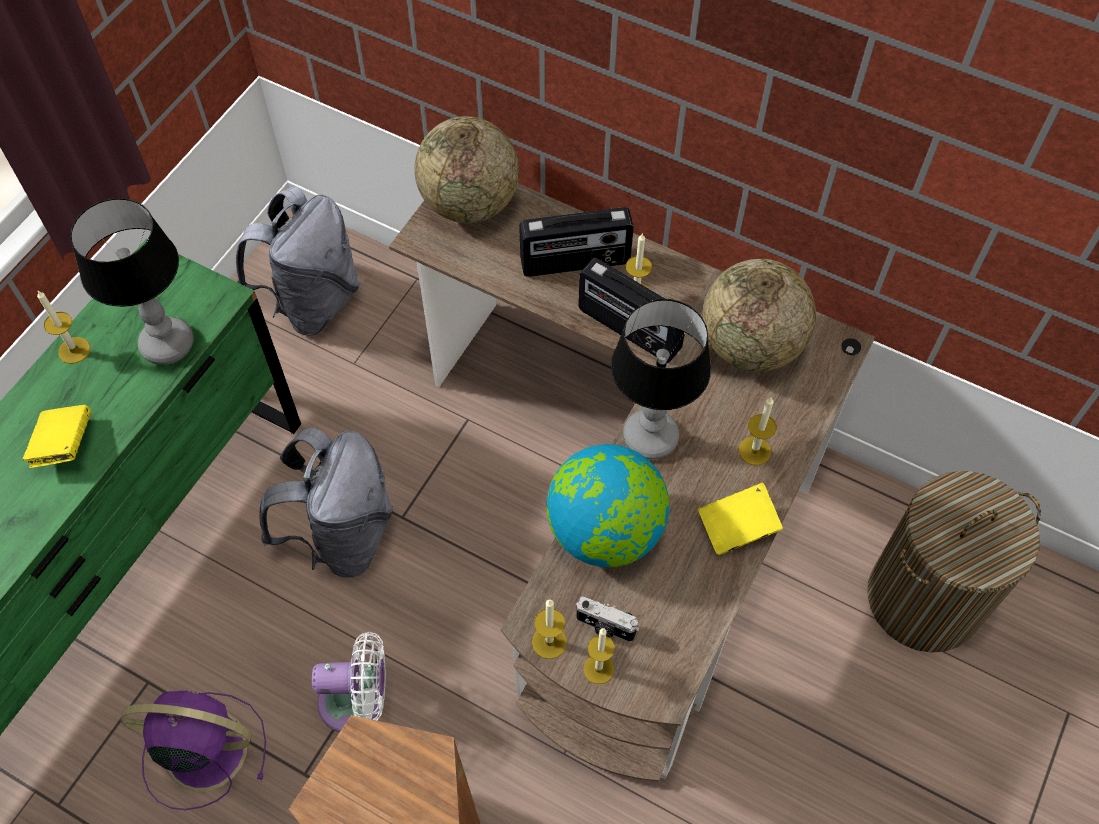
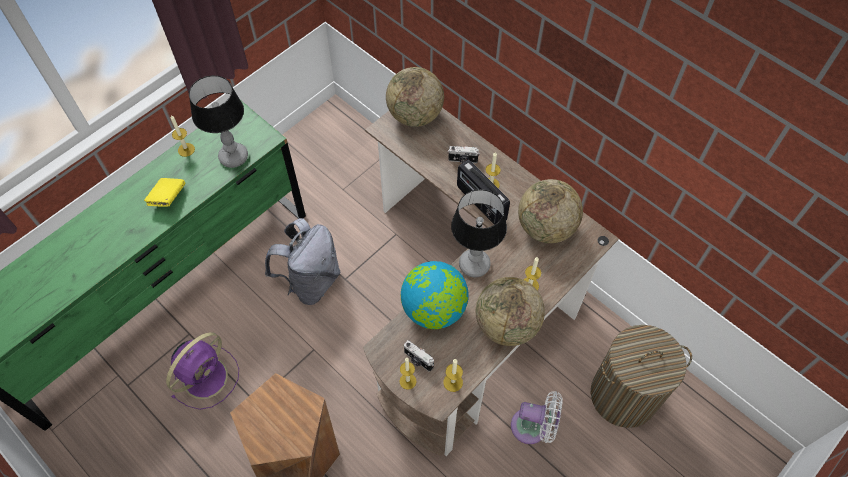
camera: 15 degrees right, 0 degrees up
purple fan [120,690,266,810] -> purple fan turned 105 degrees clockwise [166,332,239,410]
grey backpack [236,186,360,336] -> none
white fan [312,632,386,732] -> white fan moved to [511,391,562,444]
radio [519,207,634,277] -> camera [448,146,480,163]
candle [532,599,567,659] -> candle moved to [443,359,463,392]
yellow book [698,482,783,555] -> globe [476,277,545,346]

